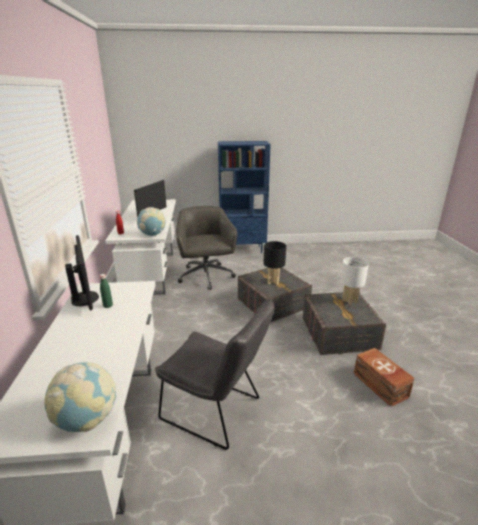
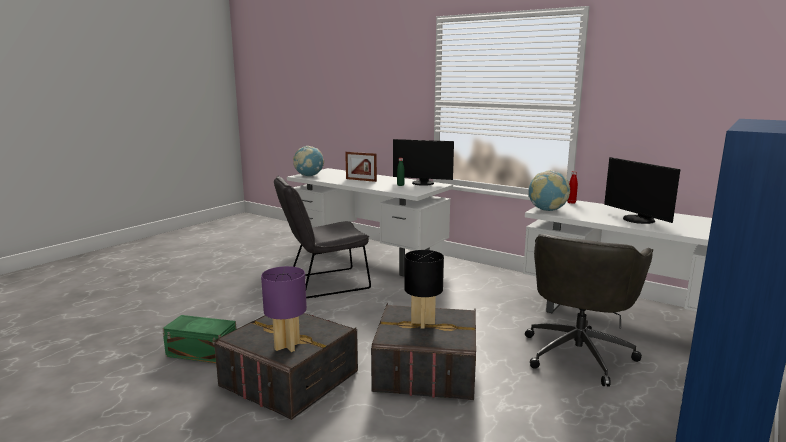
camera: 130 degrees right, 10 degrees down
grey office chair [176,206,237,290] -> grey office chair turned 90 degrees clockwise [525,234,653,387]
white table lamp [340,257,369,305] -> purple table lamp [261,266,307,352]
brown storage box [353,348,415,407] -> green storage box [162,315,237,363]
none -> picture frame [345,152,377,182]

